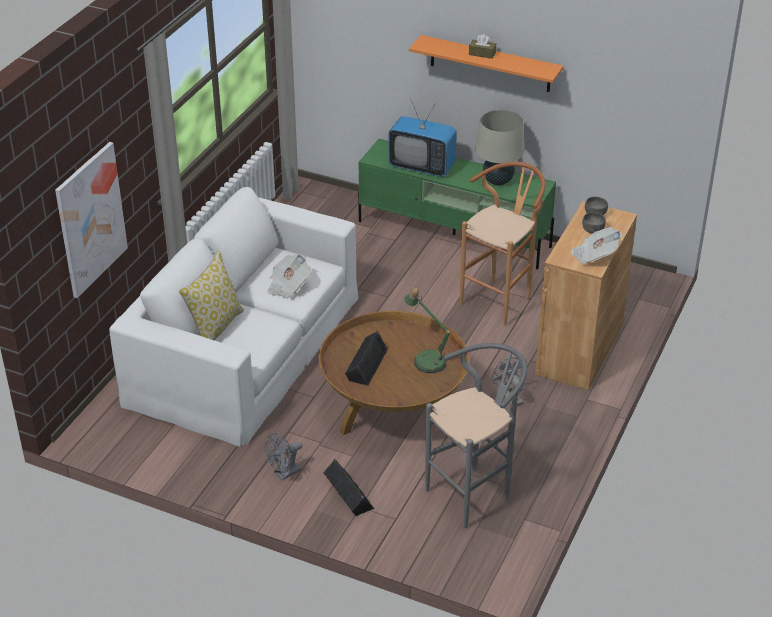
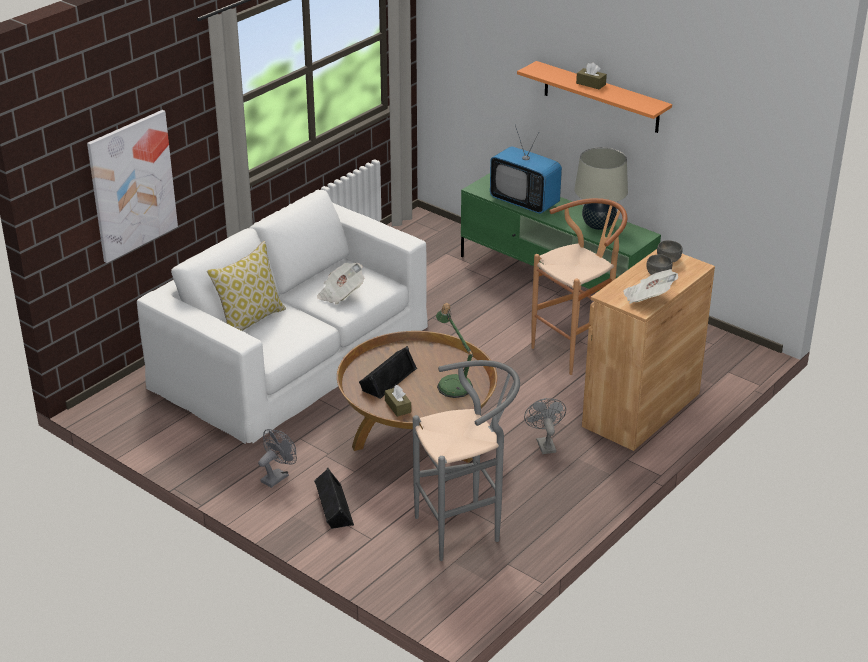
camera: 15 degrees right, 5 degrees down
grey fan [265,432,302,480] -> grey fan turned 150 degrees clockwise [258,429,297,488]
none -> brown tissue box [385,385,411,417]

